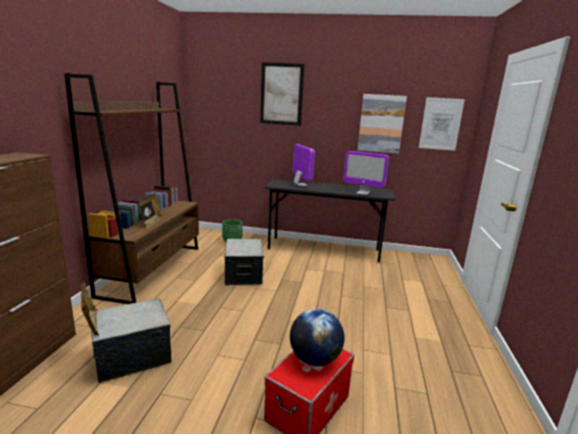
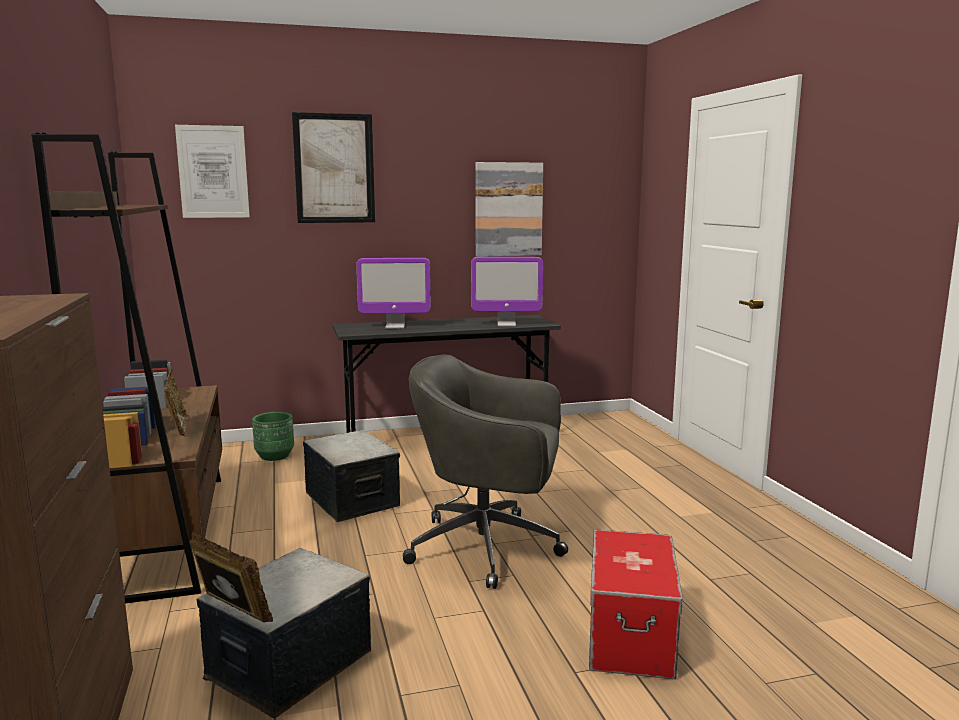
camera: 25 degrees left, 5 degrees down
globe [290,309,345,366] -> none
monitor [293,145,315,186] -> monitor turned 135 degrees clockwise [356,258,431,329]
picture [419,97,465,151] -> picture moved to [175,125,250,218]
none -> grey office chair [403,355,568,589]

